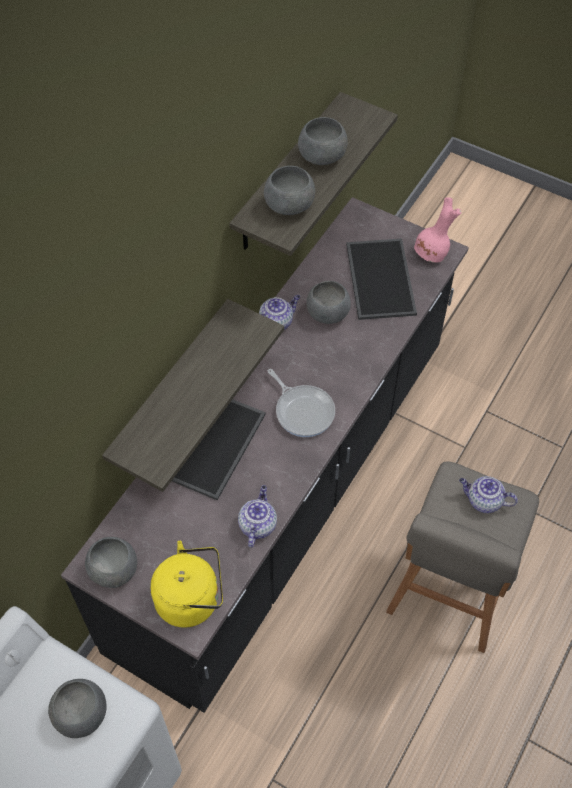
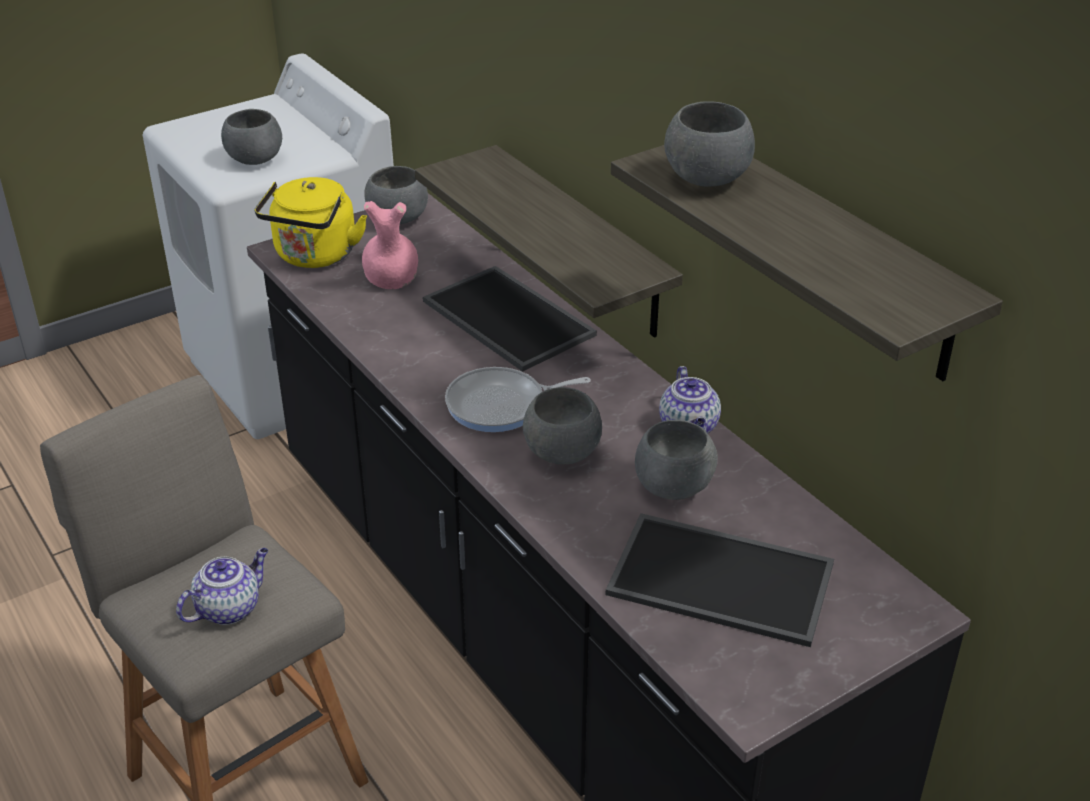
camera: 115 degrees right, 20 degrees down
teapot [238,485,277,548] -> none
grey bowl [298,117,348,165] -> grey bowl moved to [523,387,602,464]
pink vase [414,197,461,263] -> pink vase moved to [362,201,418,289]

